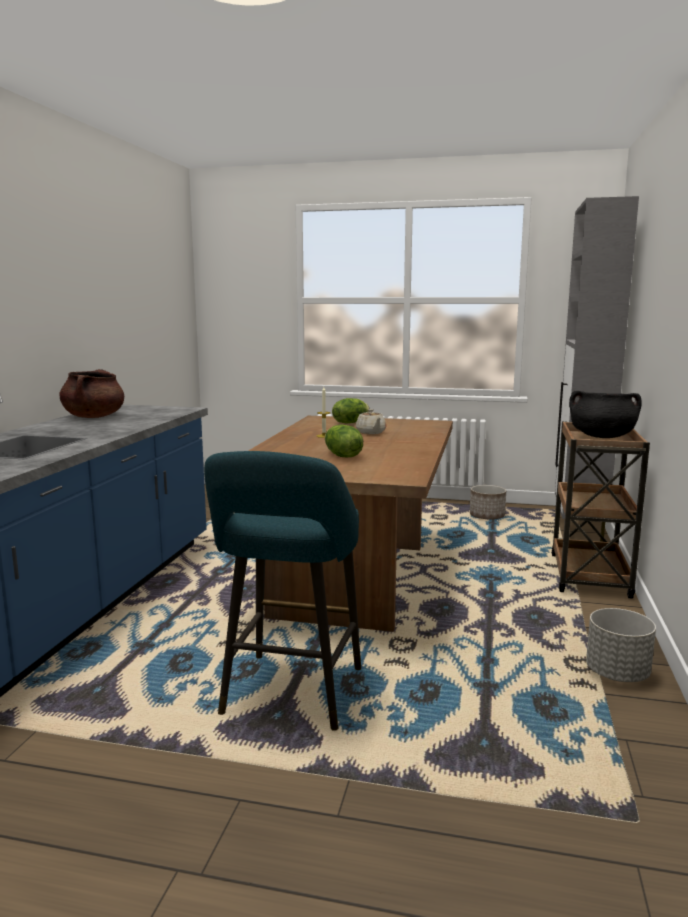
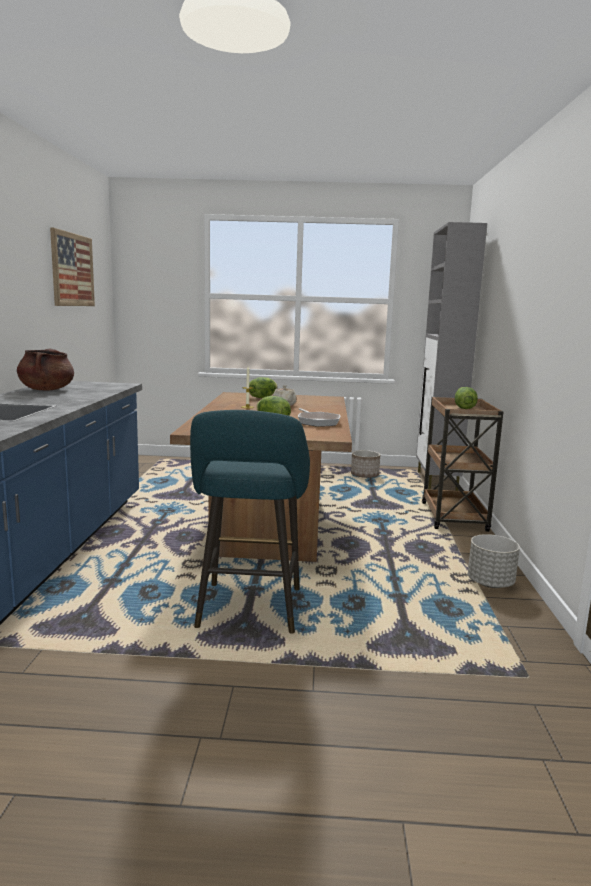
camera: 10 degrees left, 0 degrees up
black cooking pot [569,391,642,438] -> lettuce [455,387,478,409]
none -> picture [50,227,95,306]
none -> frying pan [298,408,340,427]

